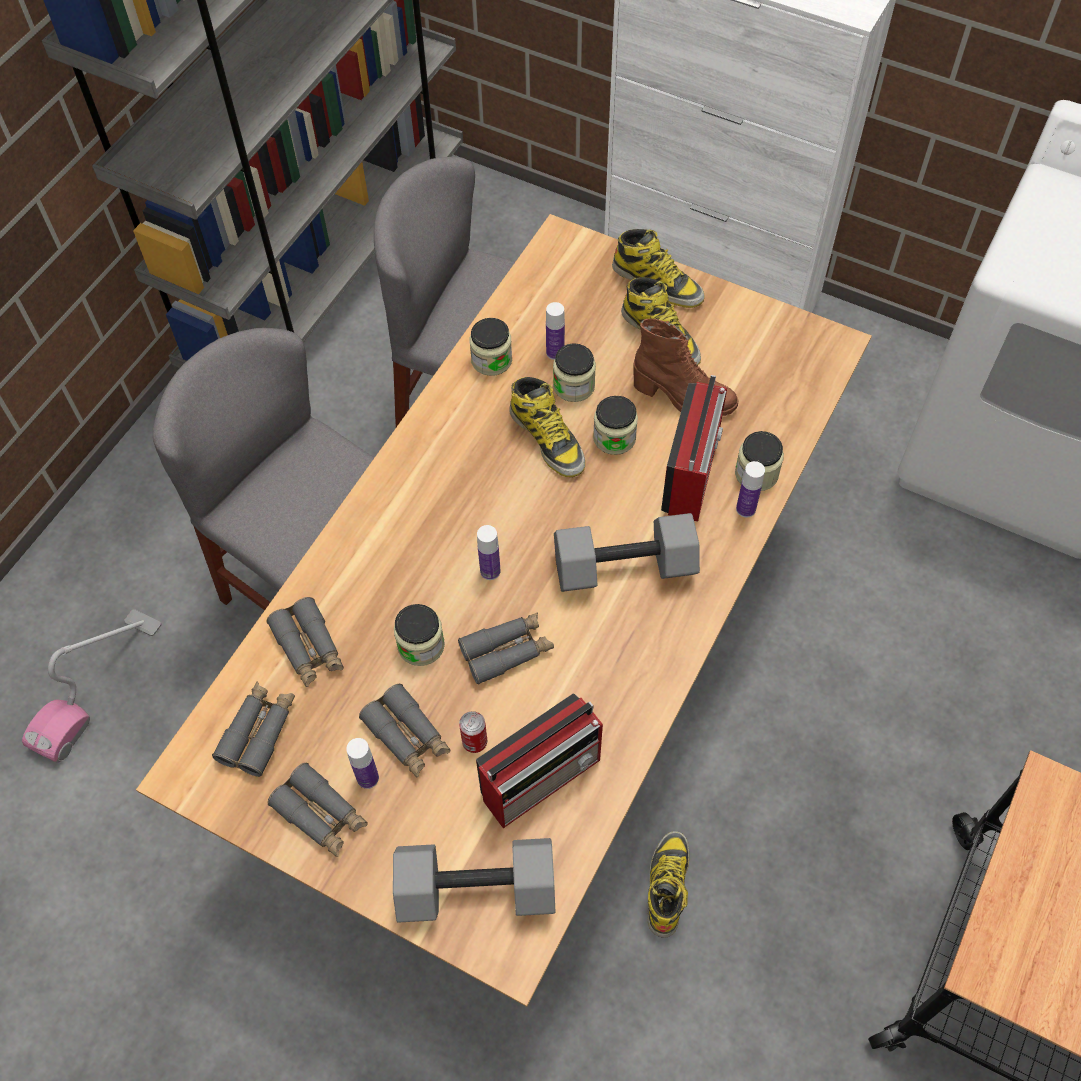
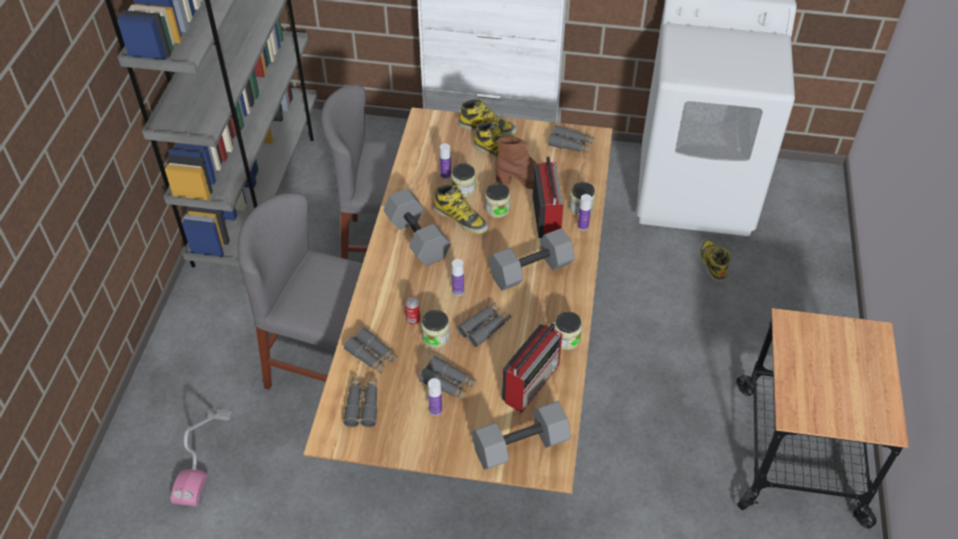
camera: 20 degrees left, 10 degrees down
grey binoculars [268,763,368,857] -> grey binoculars moved to [548,125,595,153]
can [459,711,487,753] -> can moved to [405,297,420,325]
jar [469,318,512,376] -> jar moved to [555,311,582,350]
boot [648,831,689,938] -> boot moved to [699,239,731,283]
none -> grey dumbbell [383,189,451,266]

